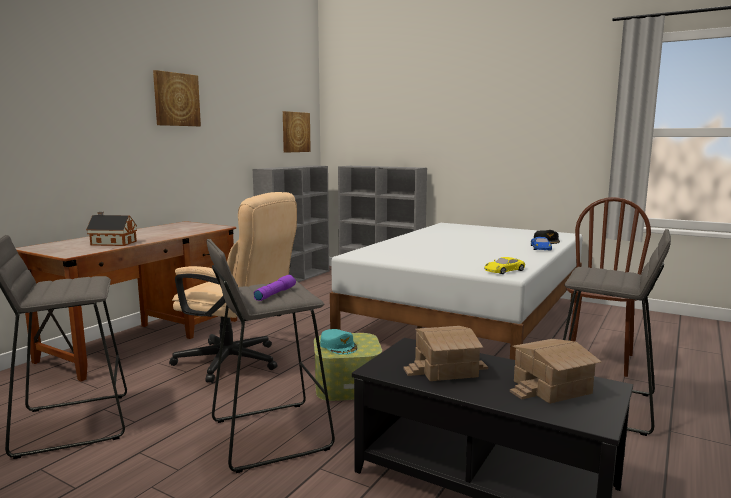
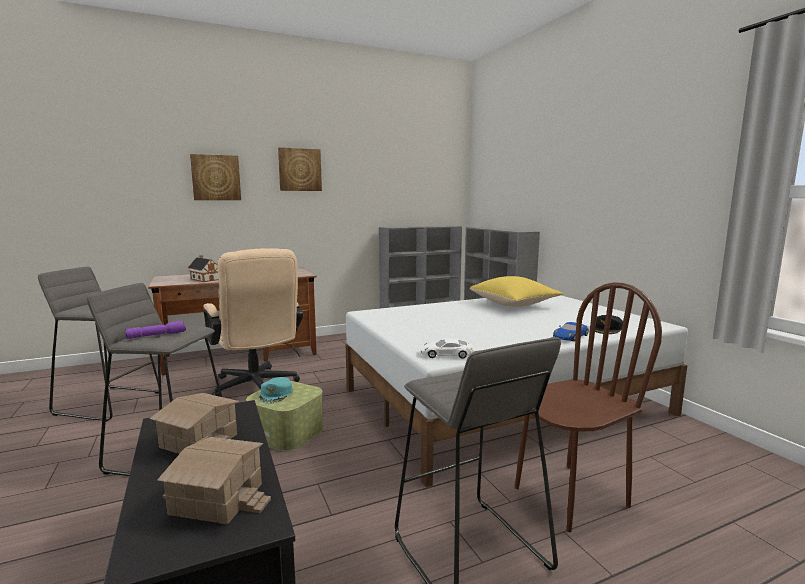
camera: 35 degrees right, 0 degrees up
picture [283,111,311,153] -> picture moved to [190,154,241,200]
yellow toy car [484,257,525,274] -> white toy car [420,338,474,359]
none -> yellow pillow [470,276,563,307]

